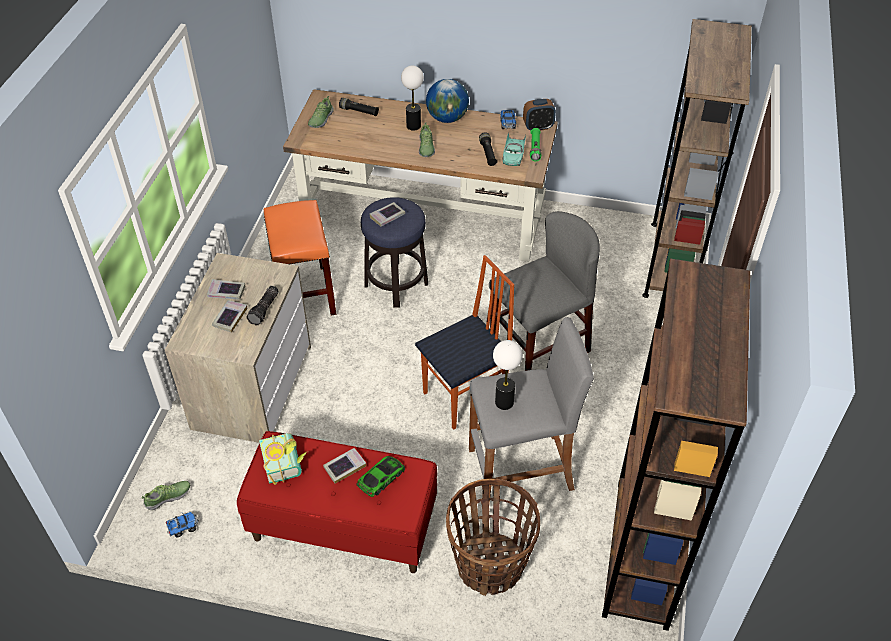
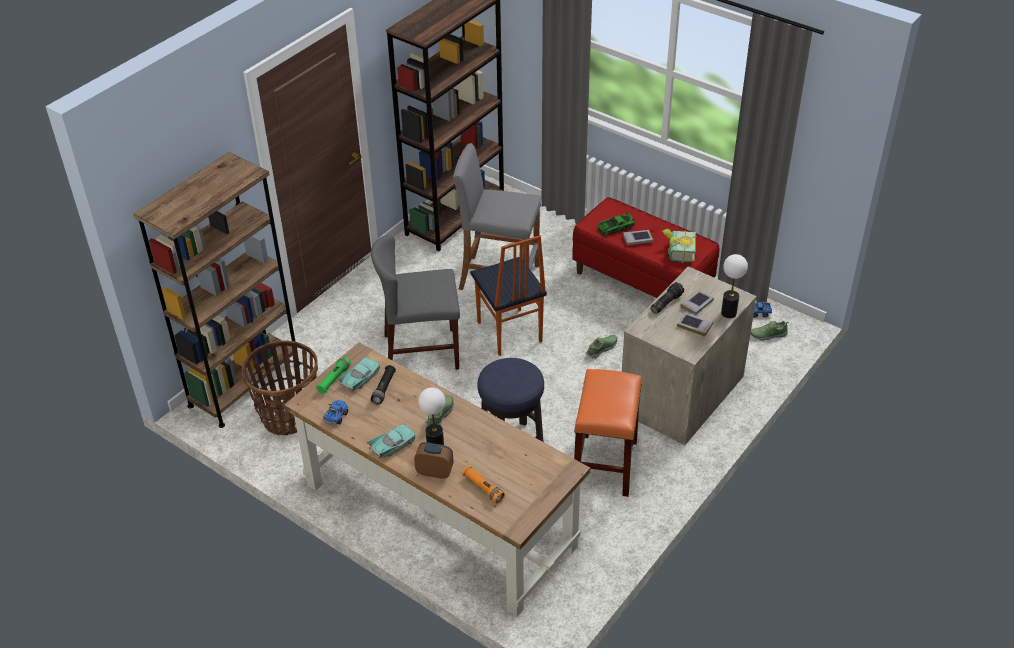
camera: 155 degrees left, 5 degrees down
shoe [308,96,334,128] -> shoe moved to [586,335,617,359]
black flashlight [339,98,379,116] -> orange flashlight [463,466,505,503]
book [370,202,405,226] -> none
chair [415,255,514,430] -> chair turned 105 degrees counterclockwise [470,235,547,356]
globe [426,79,469,123] -> turquoise toy car [367,424,416,458]
basket [446,479,540,596] -> basket moved to [242,340,318,436]
table lamp [493,340,523,410] -> table lamp moved to [721,254,748,318]
alarm clock [523,99,556,131] -> alarm clock moved to [414,442,453,479]

